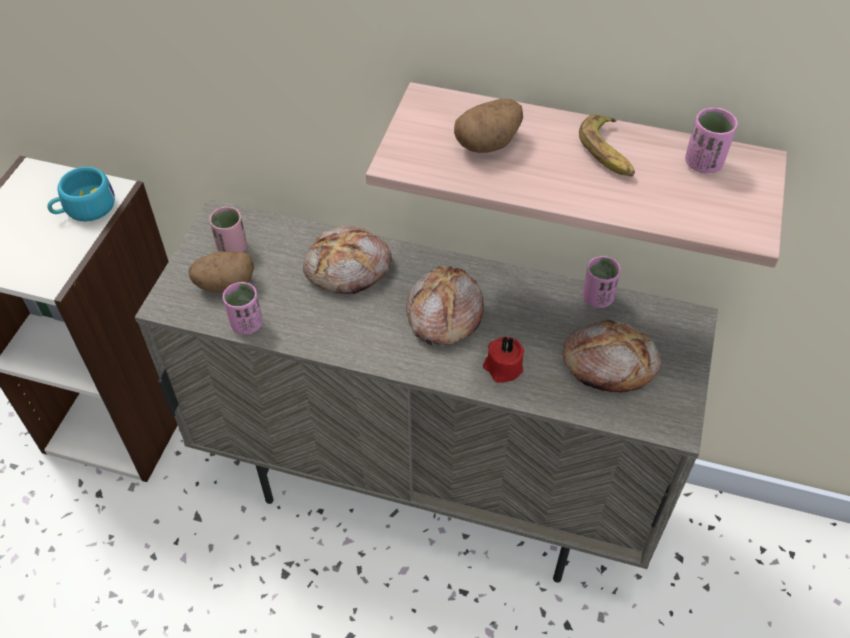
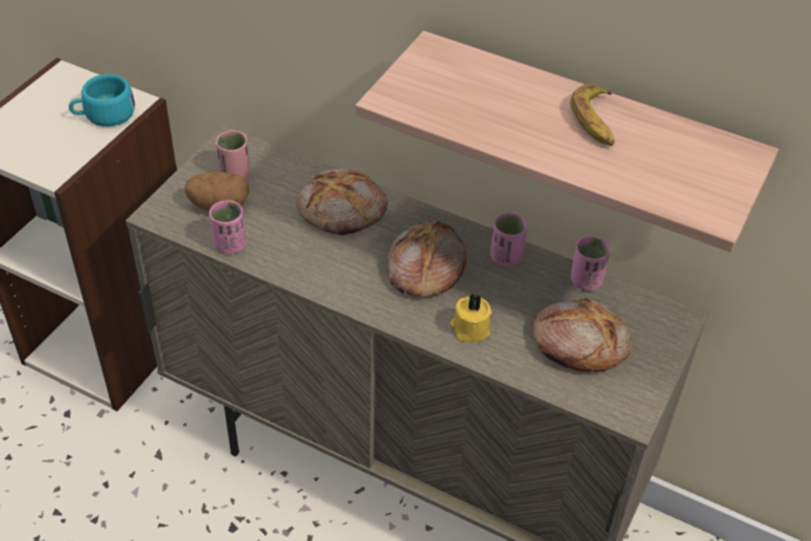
camera: 10 degrees right, 5 degrees down
potato [454,99,523,153] -> none
red candle [483,336,525,383] -> yellow candle [450,294,492,342]
pink cup [685,108,737,173] -> pink cup moved to [490,213,527,266]

